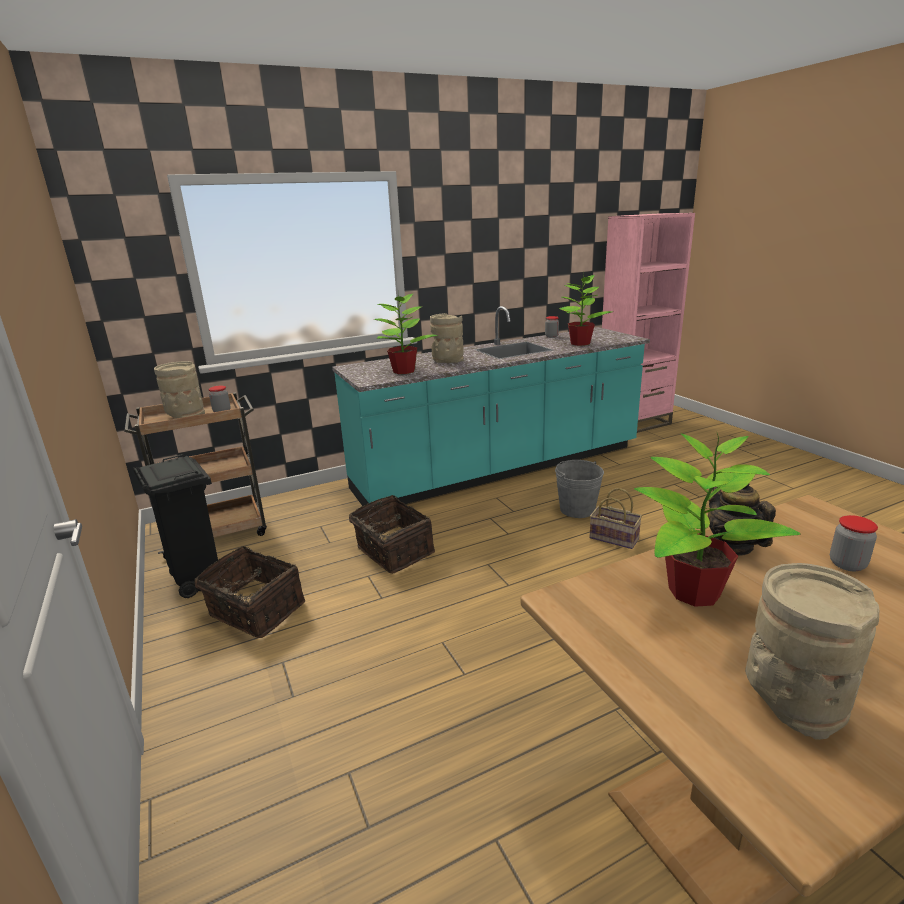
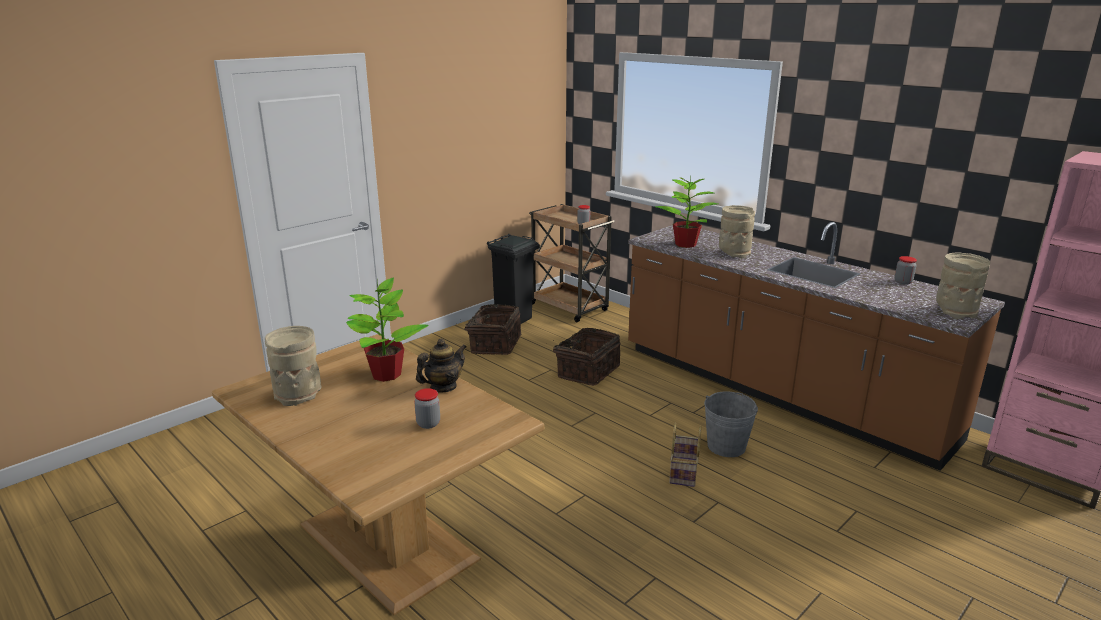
camera: 70 degrees right, 0 degrees up
beige vase [154,361,205,418] -> beige vase moved to [936,253,990,319]
turquoise counter [332,306,650,506] -> brown counter [628,222,1005,471]
potted plant [559,272,612,346] -> none

